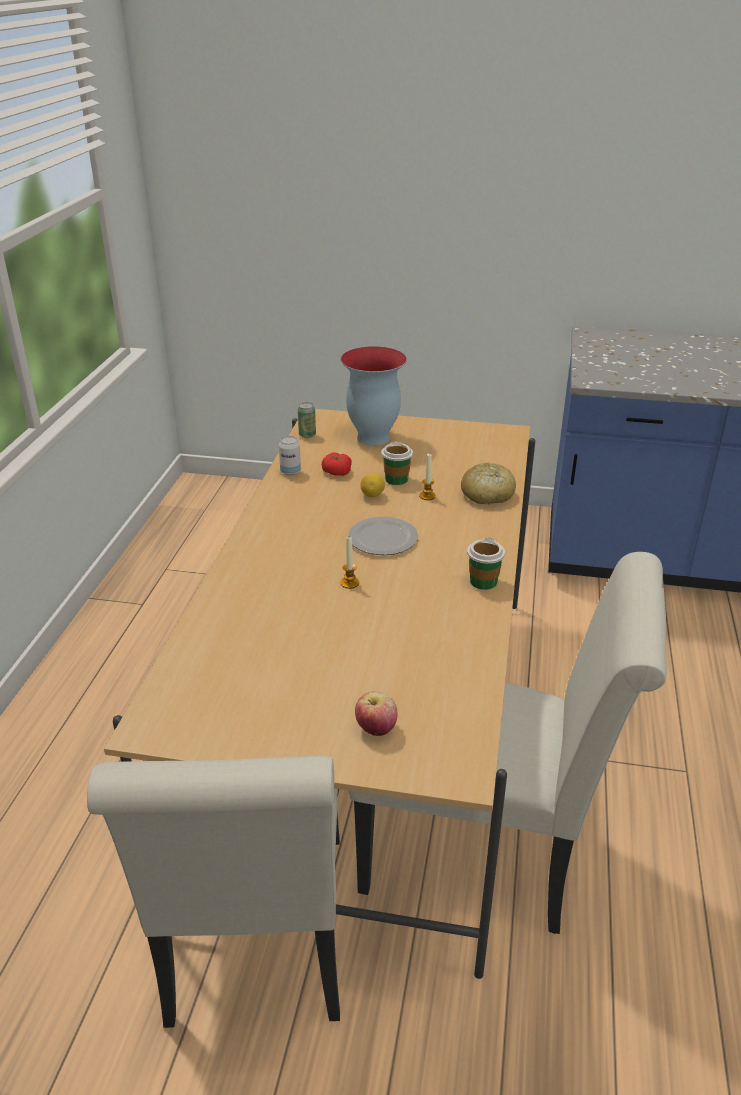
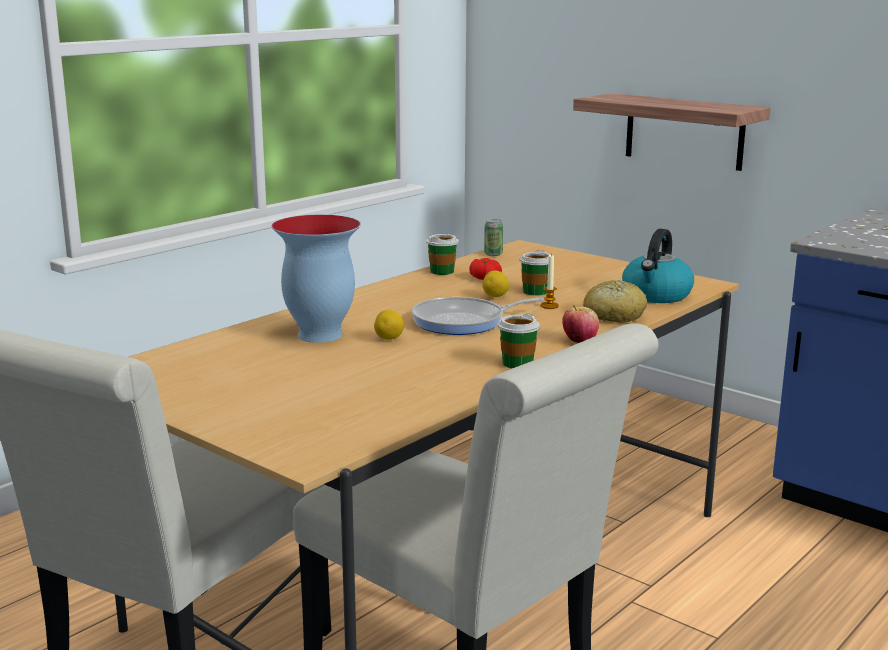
camera: 30 degrees right, 15 degrees down
can [279,436,301,476] -> cup [426,234,459,275]
vase [340,346,407,446] -> vase moved to [271,215,361,343]
candle [340,537,359,589] -> lemon [374,310,404,340]
plate [348,517,418,555] -> frying pan [412,297,544,335]
apple [355,691,398,736] -> apple moved to [562,305,599,343]
none -> shelf [573,93,771,171]
none -> kettle [622,229,694,303]

